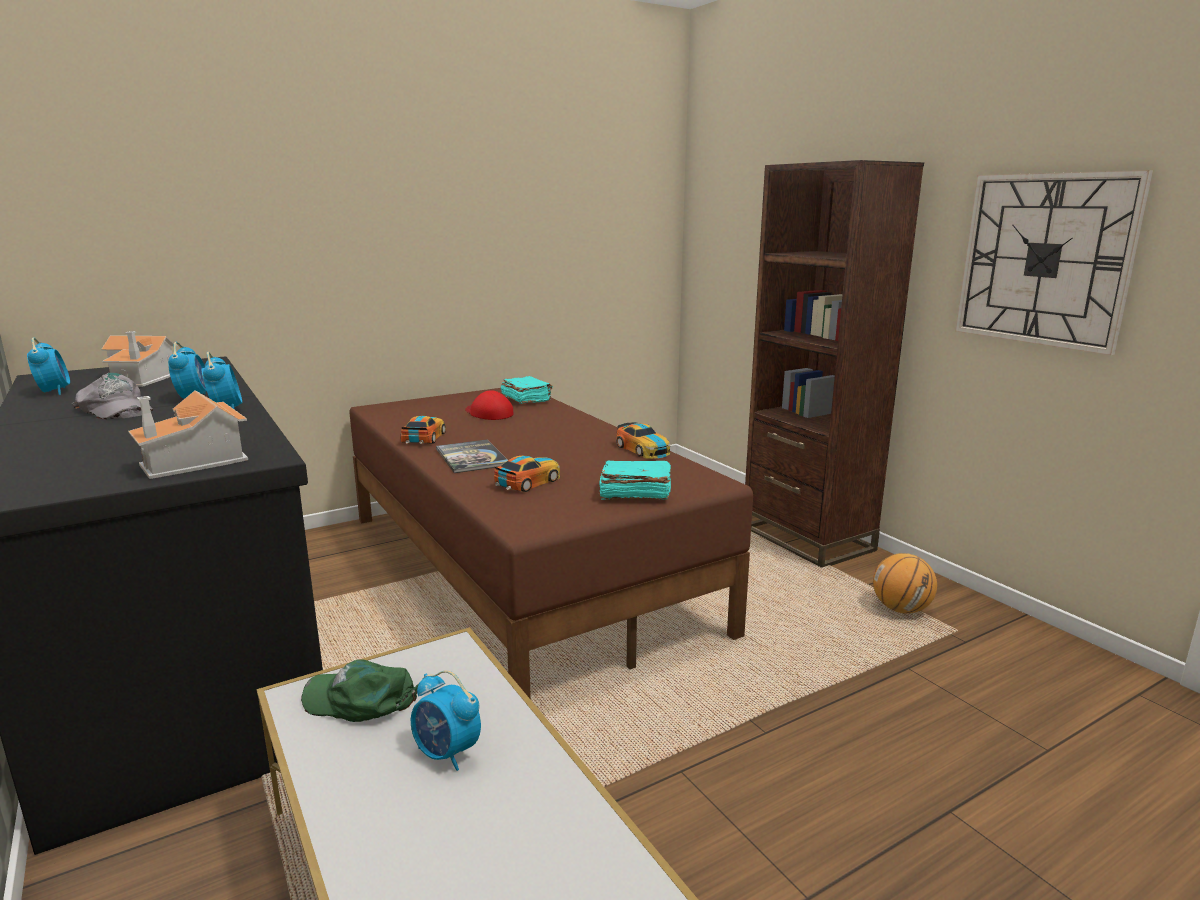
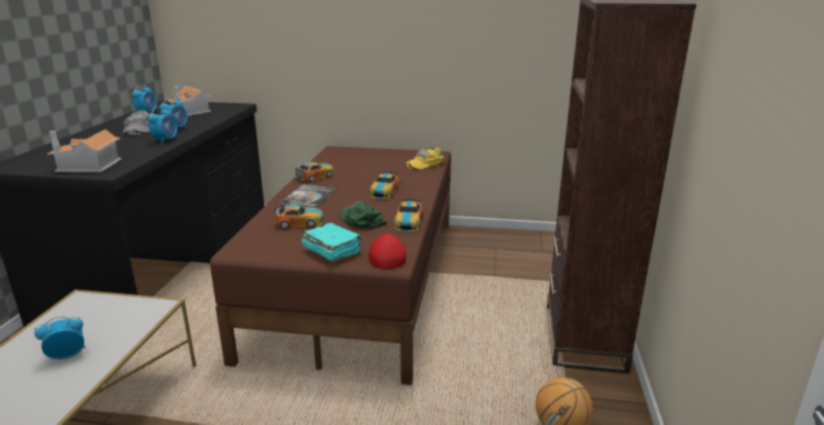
camera: 40 degrees right, 5 degrees up
green cap [301,659,419,722] -> green cap moved to [339,202,387,229]
alarm clock [411,670,481,771] -> alarm clock turned 75 degrees clockwise [34,316,85,359]
red cap [465,390,513,420] -> red cap moved to [369,234,406,269]
turquoise book [501,376,553,404] -> yellow cap [405,148,444,170]
wall clock [955,170,1153,355] -> none
none -> toy car [369,172,400,199]

